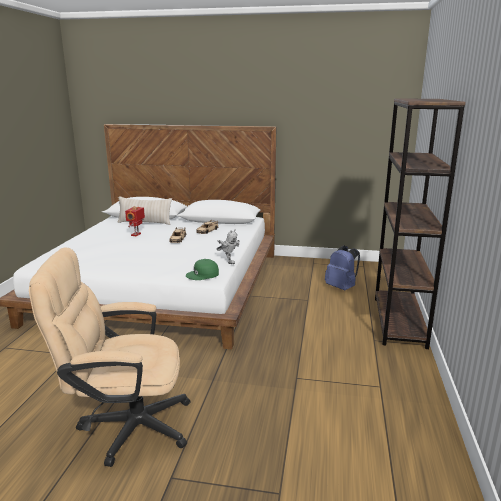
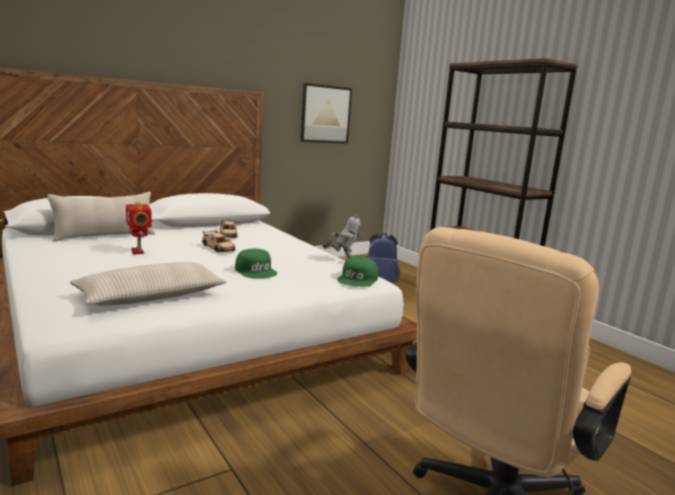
camera: 45 degrees left, 5 degrees down
none -> beige pillow [70,262,227,306]
none -> green cap [235,249,277,278]
none -> picture [300,83,352,144]

